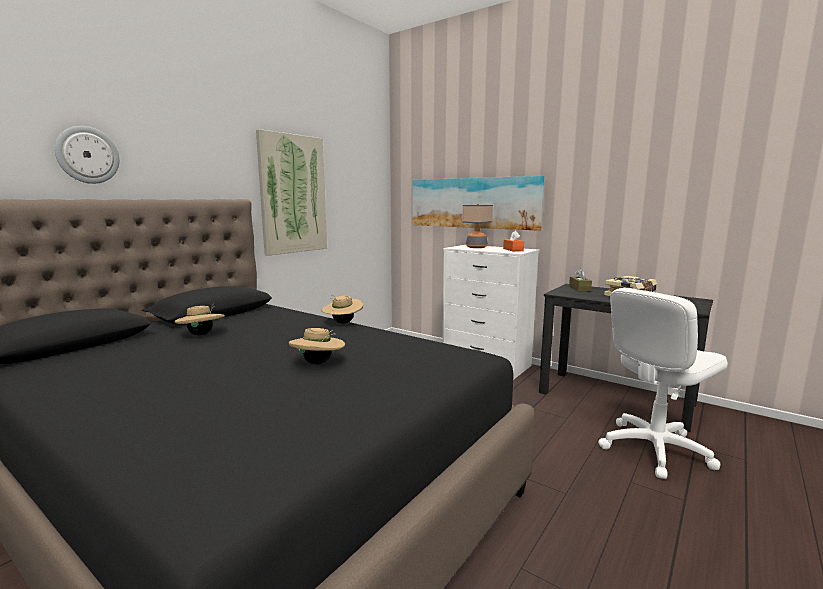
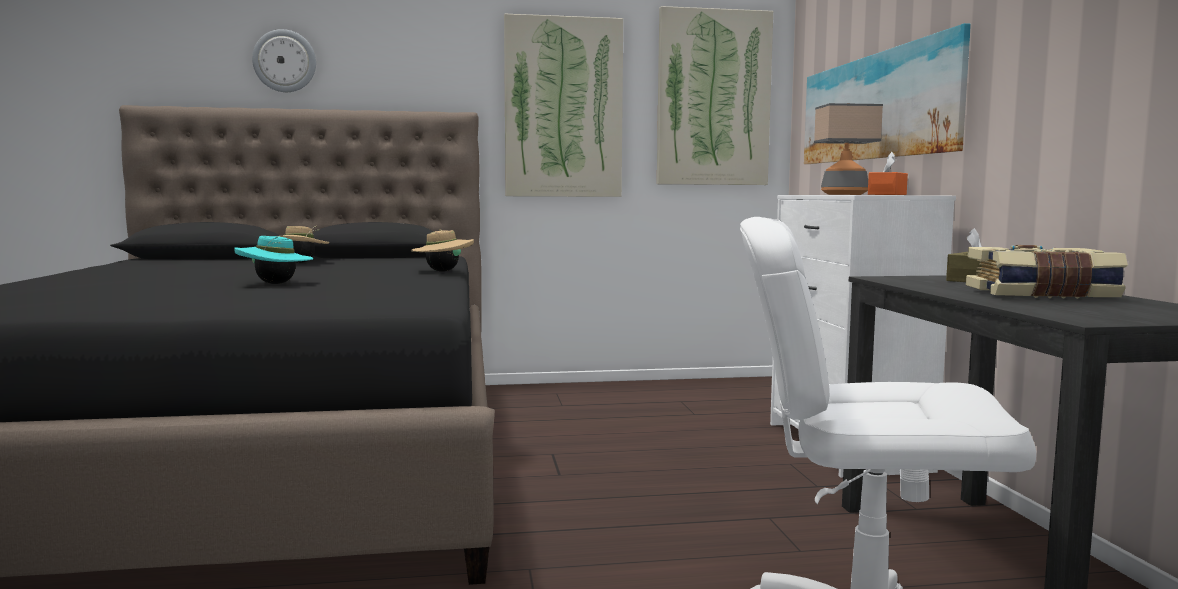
camera: 45 degrees right, 5 degrees down
beige hat [289,328,345,364] -> turquoise hat [234,236,313,284]
none -> picture [657,6,773,185]

